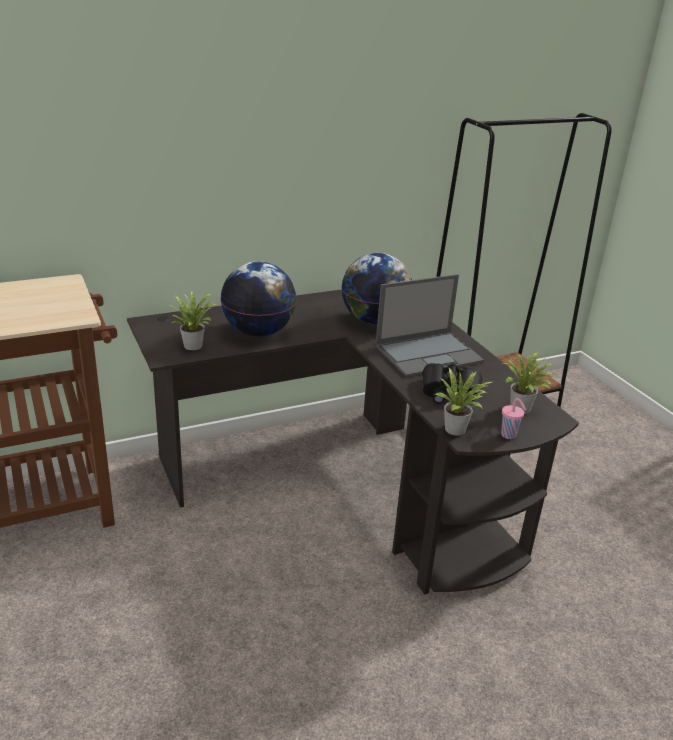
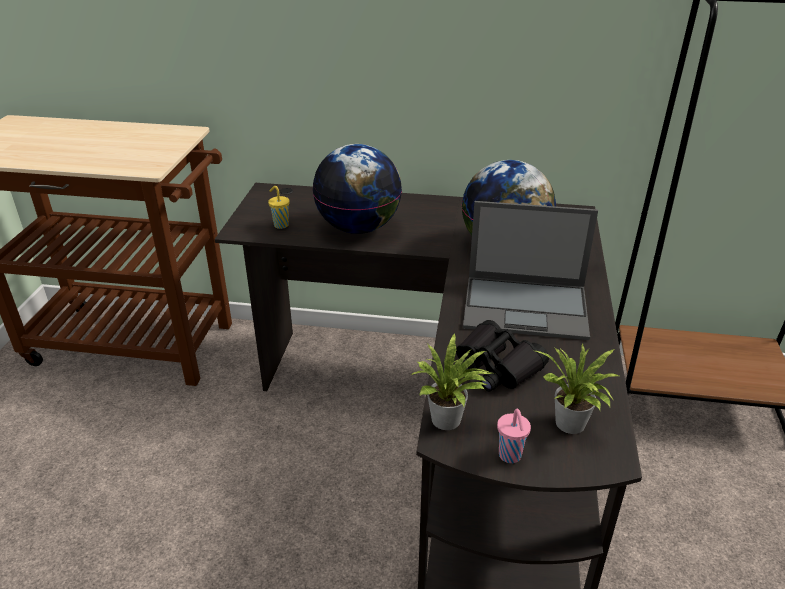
camera: 35 degrees right, 5 degrees up
potted plant [168,290,218,350] -> yellow cup [268,186,290,229]

